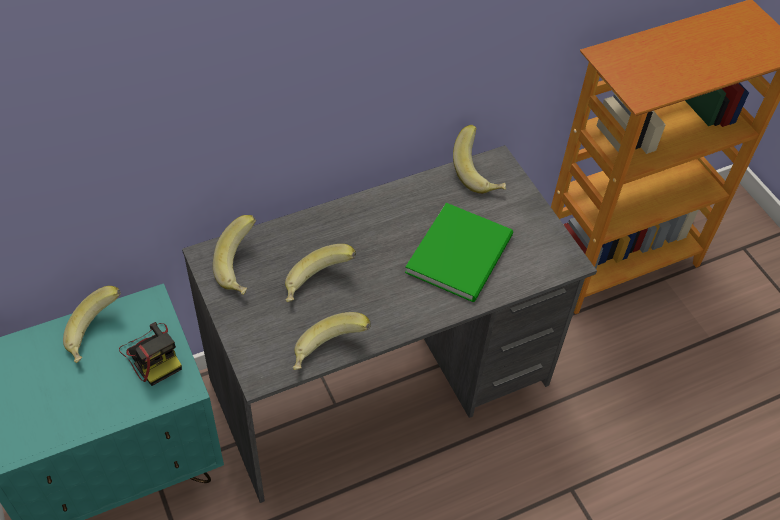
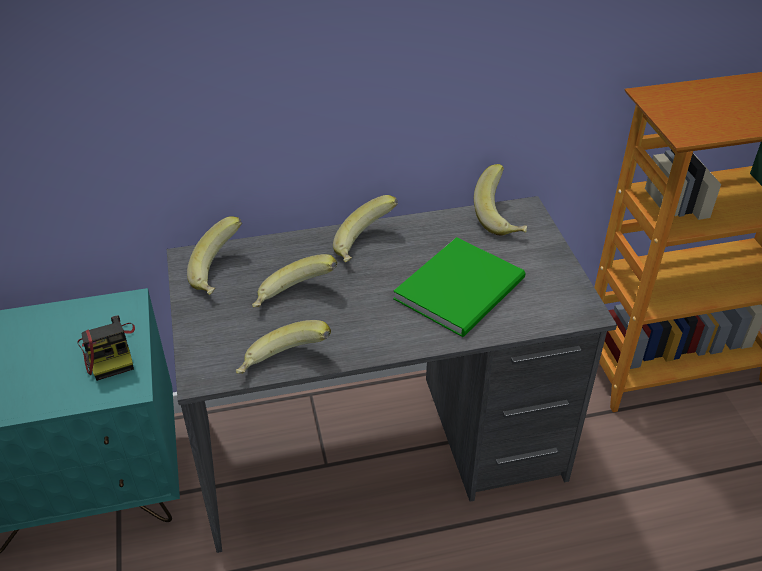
camera: 15 degrees right, 10 degrees down
banana [63,286,121,363] -> banana moved to [333,195,398,263]

